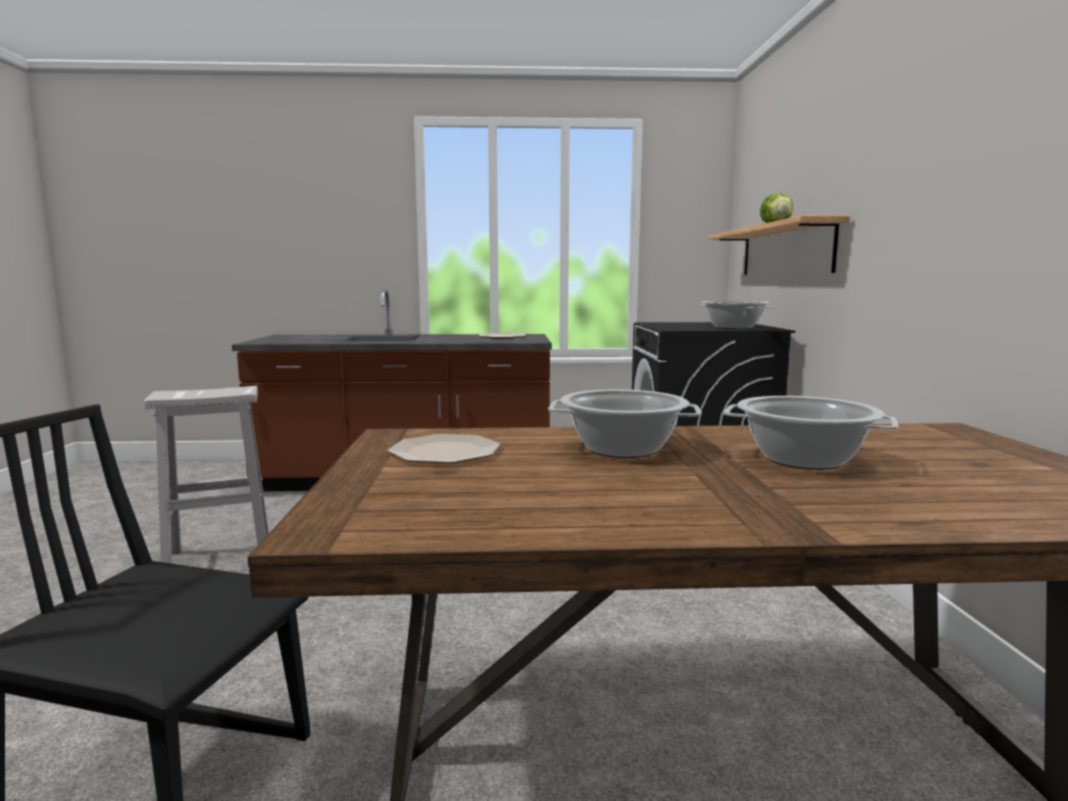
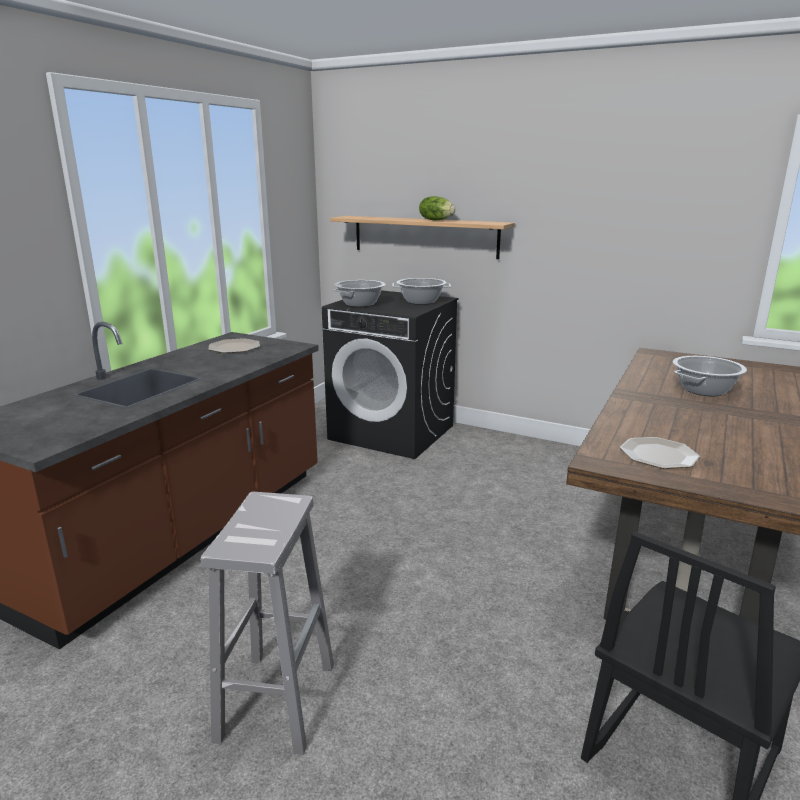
camera: 60 degrees left, 10 degrees up
cooking pot [548,389,702,458] -> cooking pot moved to [333,280,386,307]

